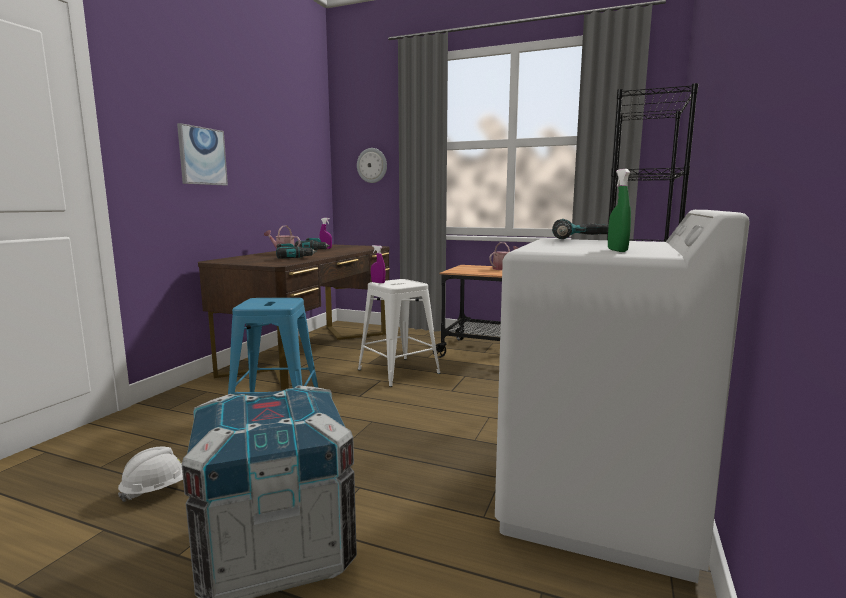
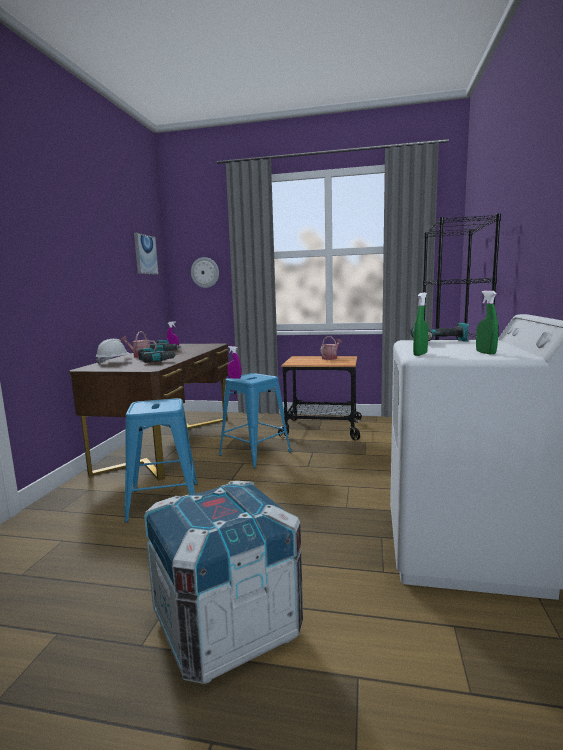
camera: 10 degrees left, 0 degrees up
white hard hat [118,447,183,502] -> white hard hat moved to [95,339,131,364]
picture [177,123,228,185] -> picture moved to [134,233,159,275]
white stool [358,279,440,387] -> blue stool [219,373,292,468]
none -> green spray bottle [413,292,428,356]

